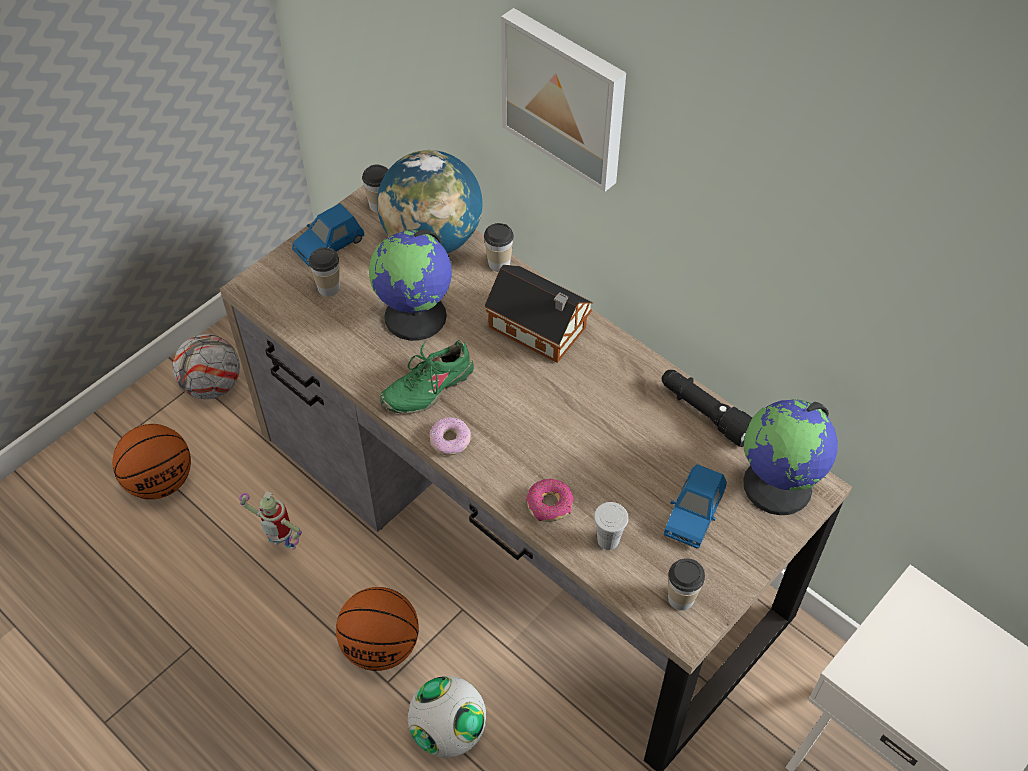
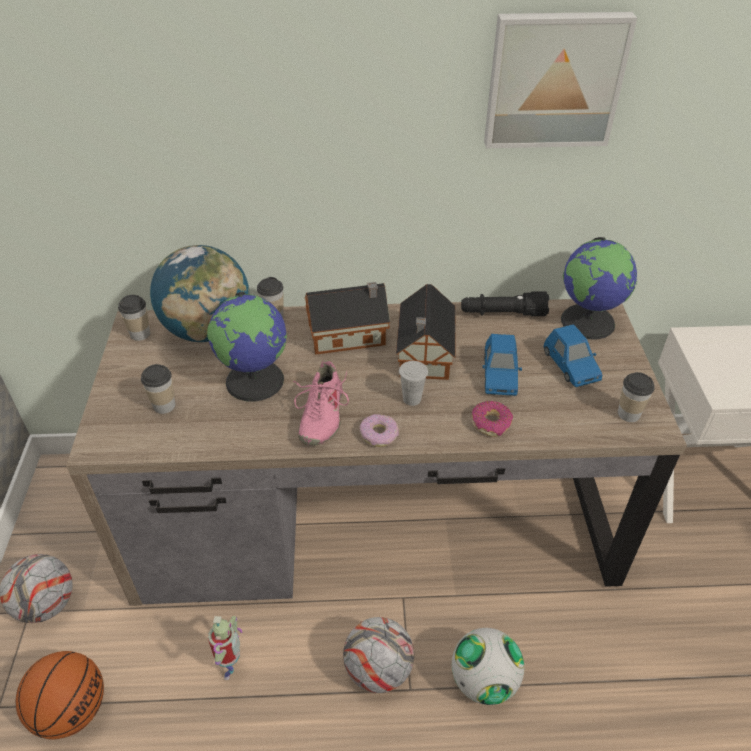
camera: 45 degrees left, 10 degrees down
toy robot [239,491,302,550] -> toy robot turned 60 degrees counterclockwise [208,616,242,680]
blue toy car [292,203,364,266] -> blue toy car moved to [482,334,522,396]
basketball [336,587,419,671] -> football [343,617,414,693]
green shoe [379,340,474,414] -> pink shoe [293,360,349,446]
picture [501,8,626,192] -> picture moved to [484,12,637,148]
white cup [594,502,629,550] -> white cup moved to [399,361,428,406]
none -> toy house [396,284,456,380]

